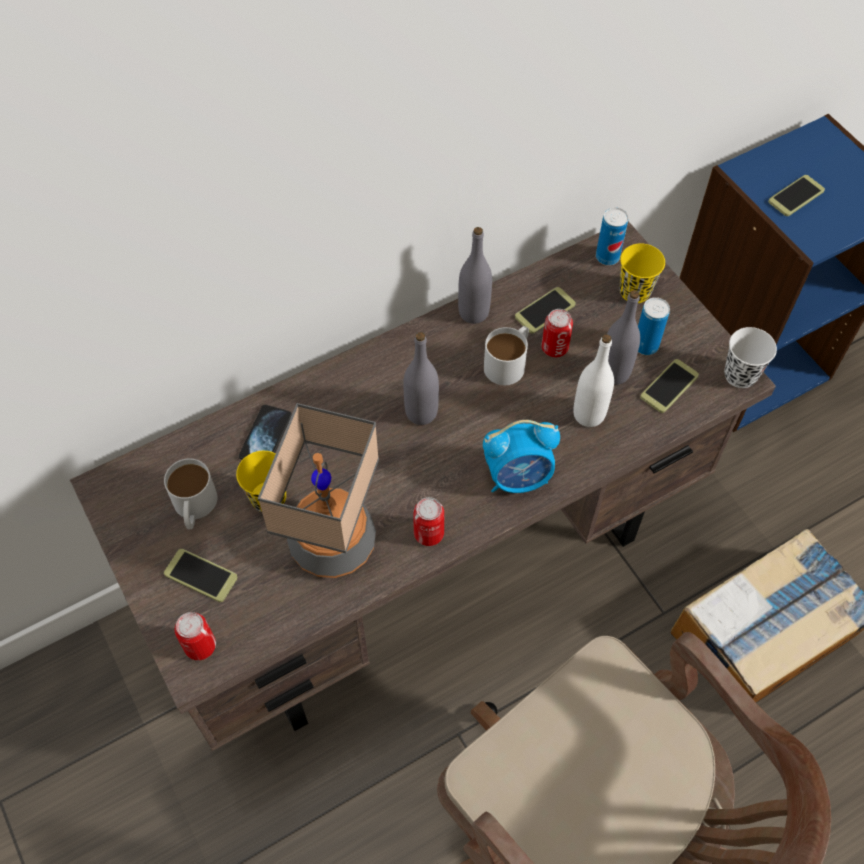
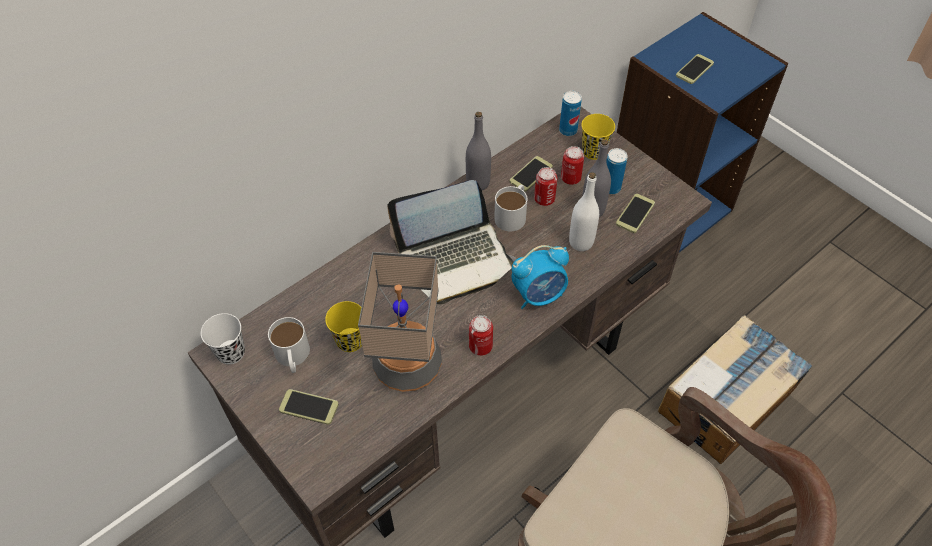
camera: 10 degrees left, 5 degrees down
can [175,612,216,660] -> can moved to [561,146,584,185]
phone [239,405,292,460] -> none
grey bottle [403,332,439,425] -> laptop [387,180,516,305]
white cup [724,327,777,388] -> white cup moved to [201,313,245,365]

